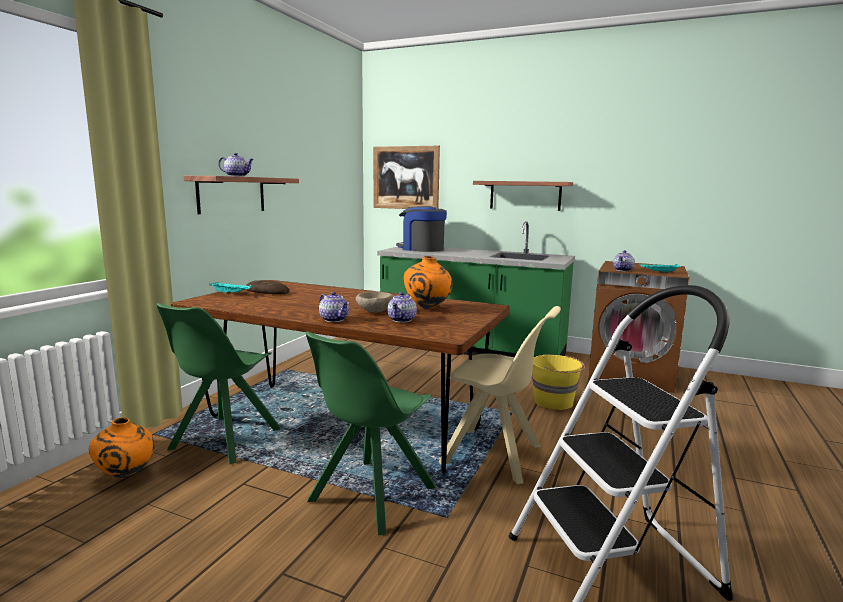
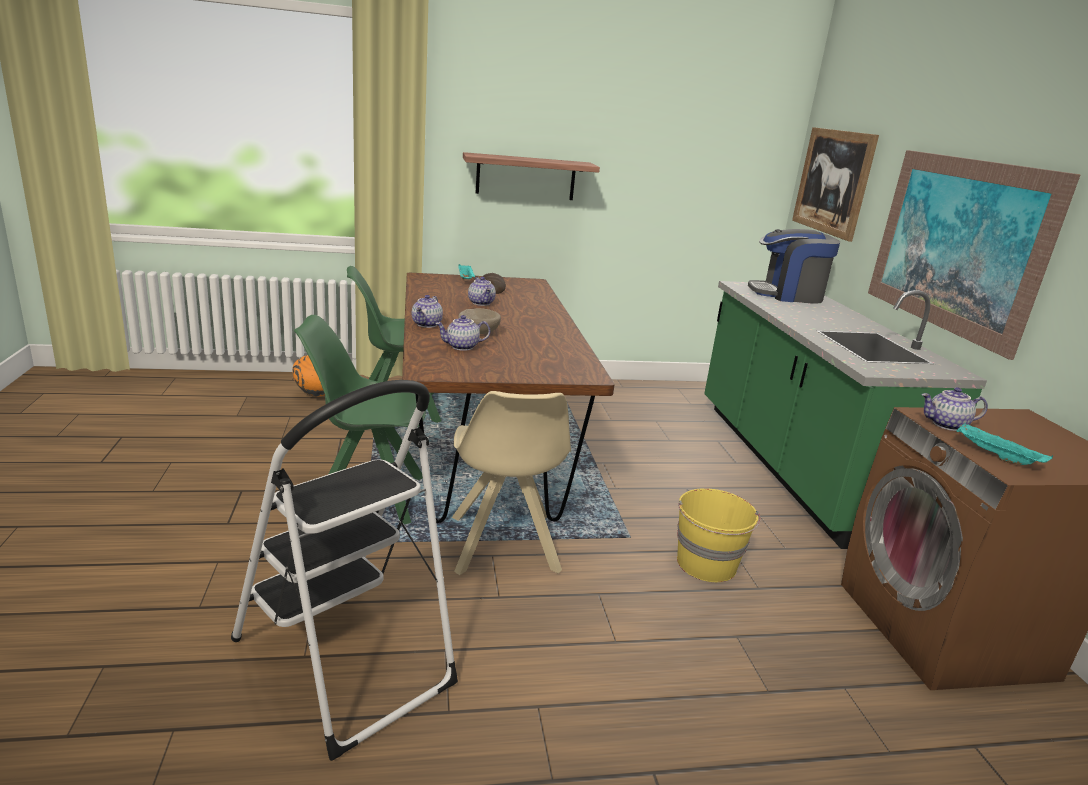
camera: 55 degrees right, 10 degrees up
teapot [218,153,254,177] -> teapot moved to [468,277,496,306]
coffee machine [396,206,447,252] -> coffee machine turned 90 degrees counterclockwise [748,229,840,304]
orange vase [403,256,453,309] -> none
shelf [473,181,573,211] -> picture [868,150,1080,360]

